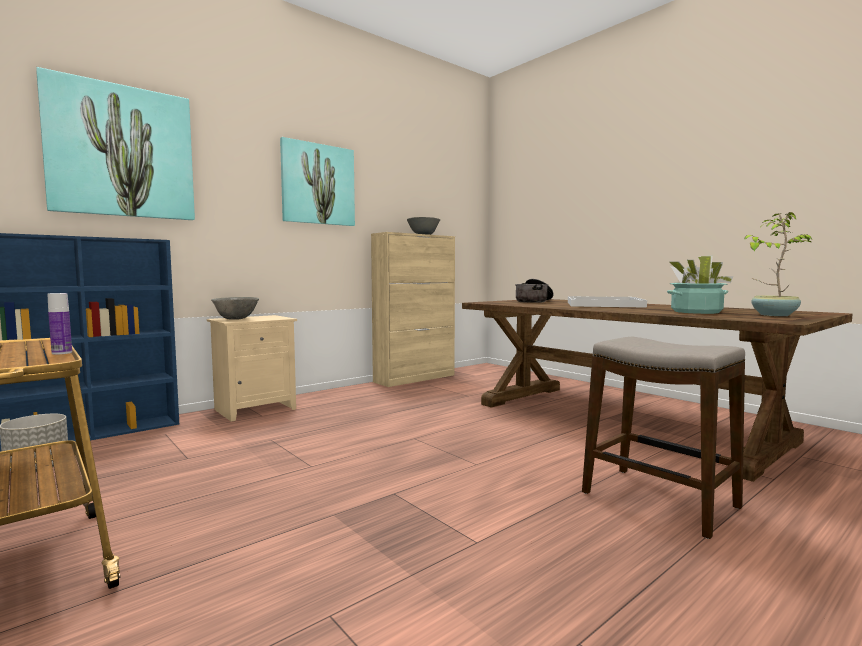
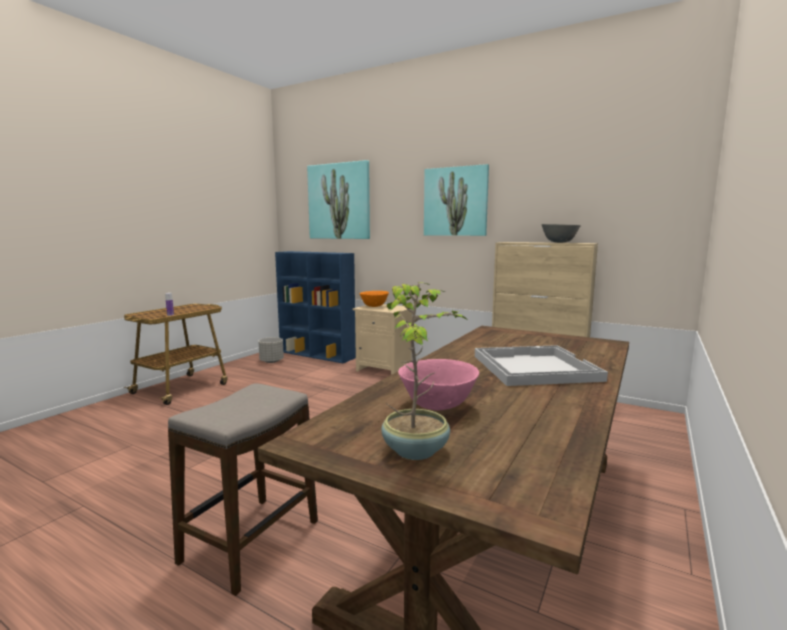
camera: 70 degrees right, 5 degrees up
grey bowl [211,297,259,320] -> orange bowl [359,291,389,307]
cooking pot [515,279,554,303] -> none
potted plant [667,256,733,314] -> pink bowl [398,359,479,410]

